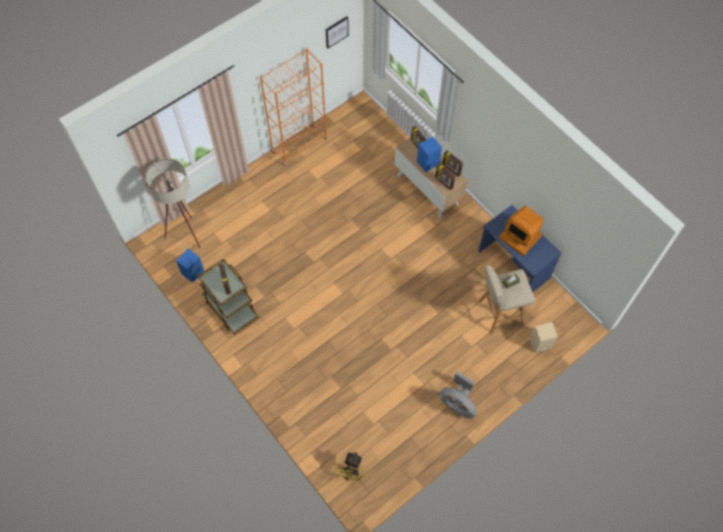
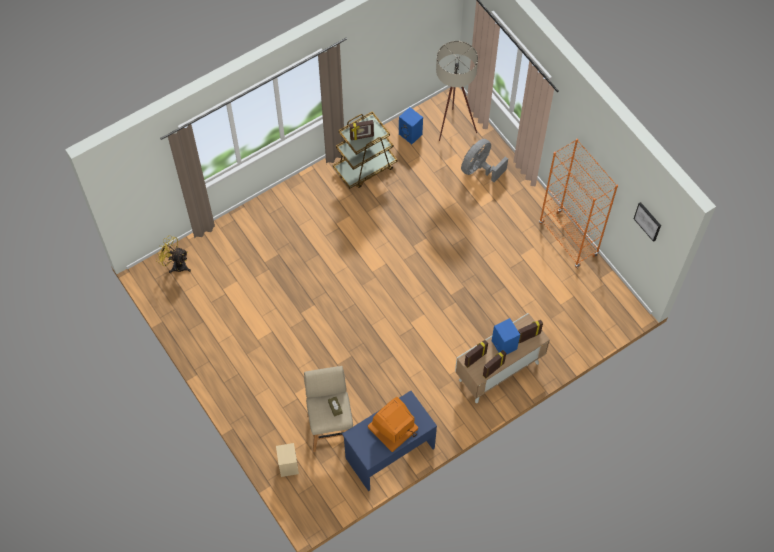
camera: 95 degrees right, 0 degrees up
grey fan [439,371,477,419] -> grey fan moved to [461,139,508,182]

